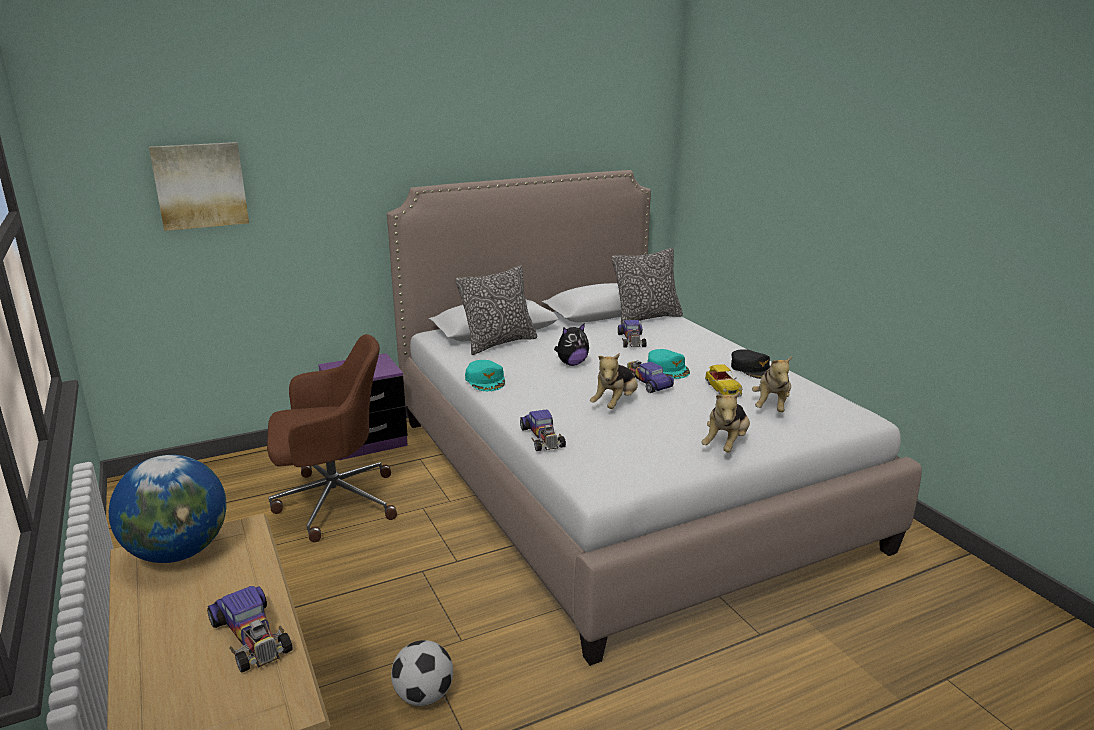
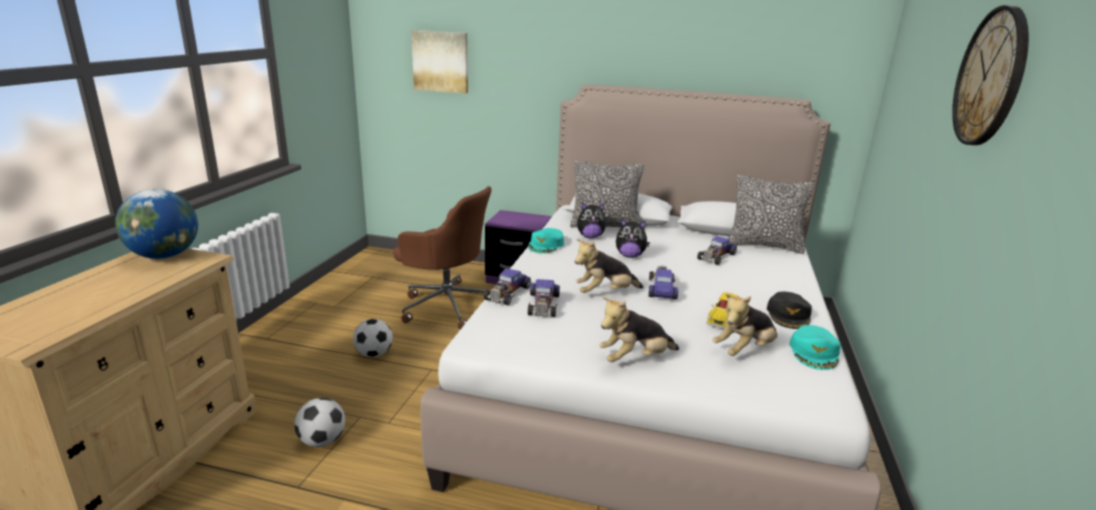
camera: 40 degrees right, 0 degrees up
toy car [207,586,293,672] -> toy car moved to [528,279,560,317]
turquoise cap [648,349,690,379] -> turquoise cap moved to [790,325,841,370]
none -> football [353,319,393,357]
none -> plush toy [577,203,607,238]
none -> wall clock [952,5,1029,145]

